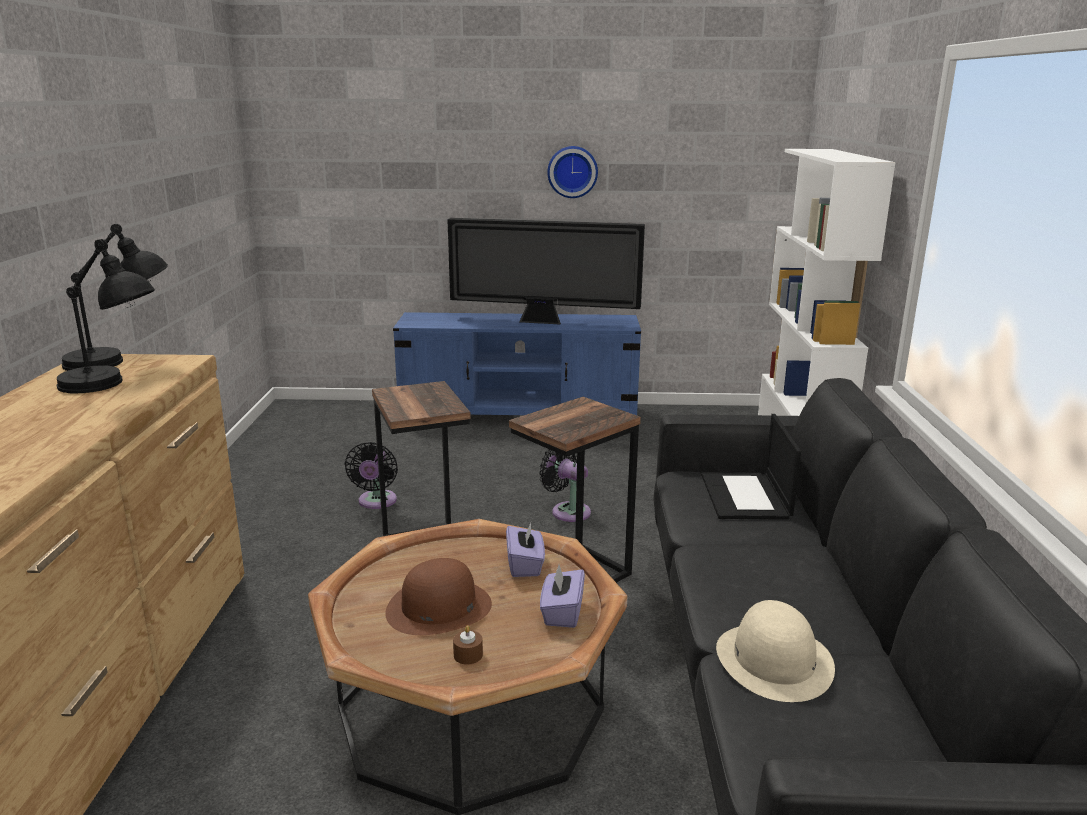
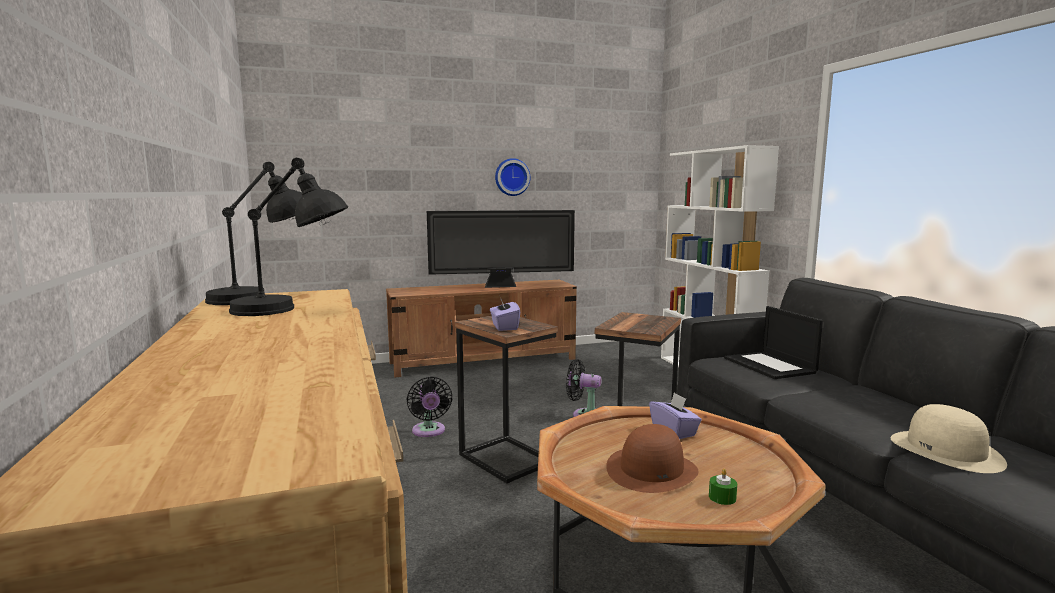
camera: 20 degrees left, 10 degrees down
blue tv stand [393,312,641,415] -> brown tv stand [386,280,577,377]
brown candle [453,625,483,665] -> green candle [709,468,737,505]
purple tissue box [540,565,585,628] -> purple tissue box moved to [490,295,520,331]

